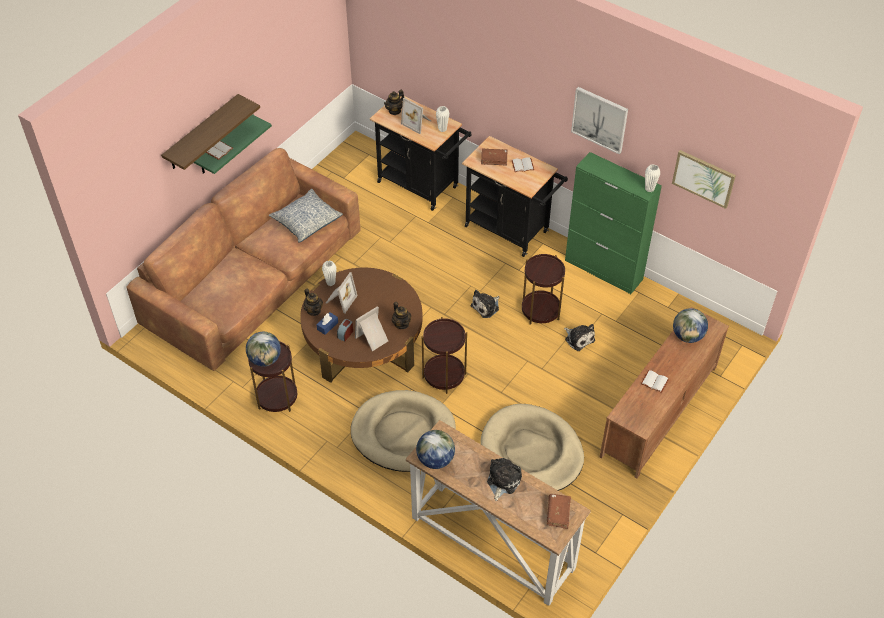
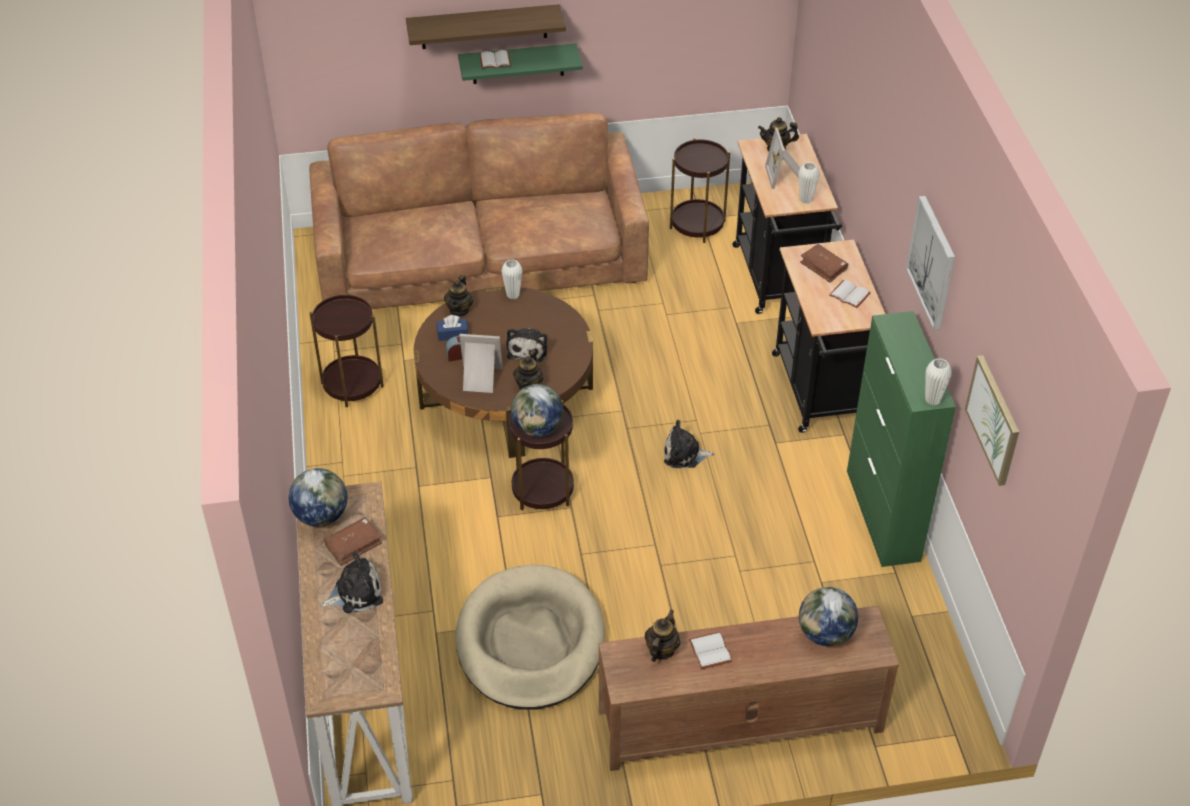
camera: 45 degrees right, 5 degrees down
globe [246,332,281,366] -> globe moved to [511,384,563,437]
pillow [269,189,343,243] -> none
picture frame [326,272,358,313] -> none
beige dog bed [351,390,456,472] -> none
brown side table [522,254,565,325] -> brown side table moved to [670,138,730,243]
brown book [547,494,571,529] -> brown book moved to [324,517,382,566]
plush toy [564,324,595,351] -> plush toy moved to [506,328,547,362]
none -> teapot [644,610,680,662]

